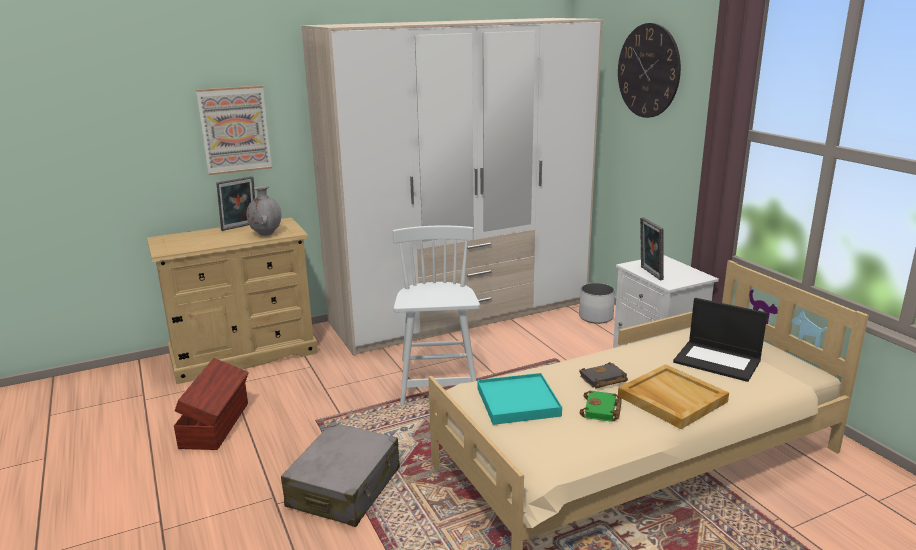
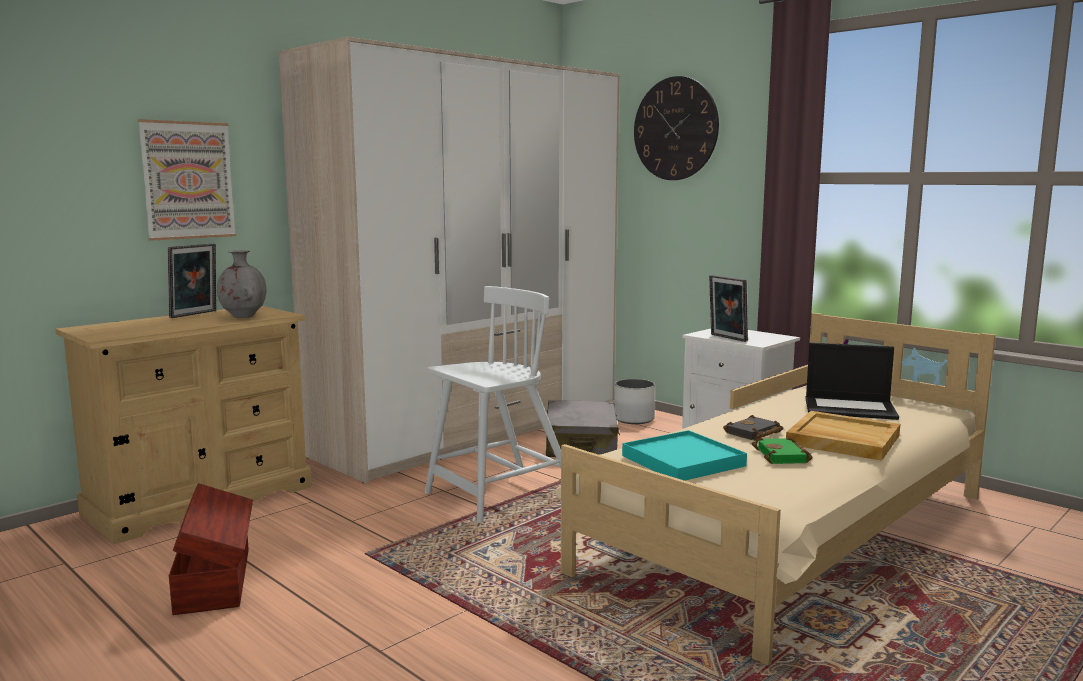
camera: 20 degrees left, 10 degrees down
grey suitcase [281,422,400,527] -> grey suitcase moved to [546,400,620,457]
white chair [393,226,480,405] -> white chair turned 75 degrees clockwise [425,286,561,523]

